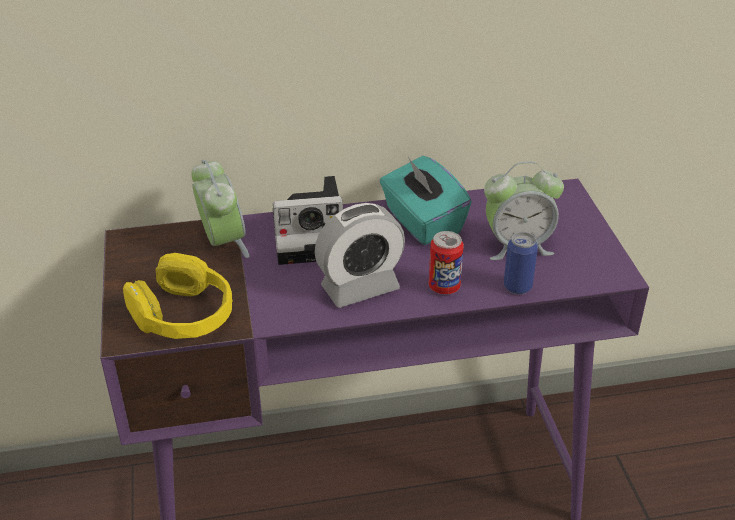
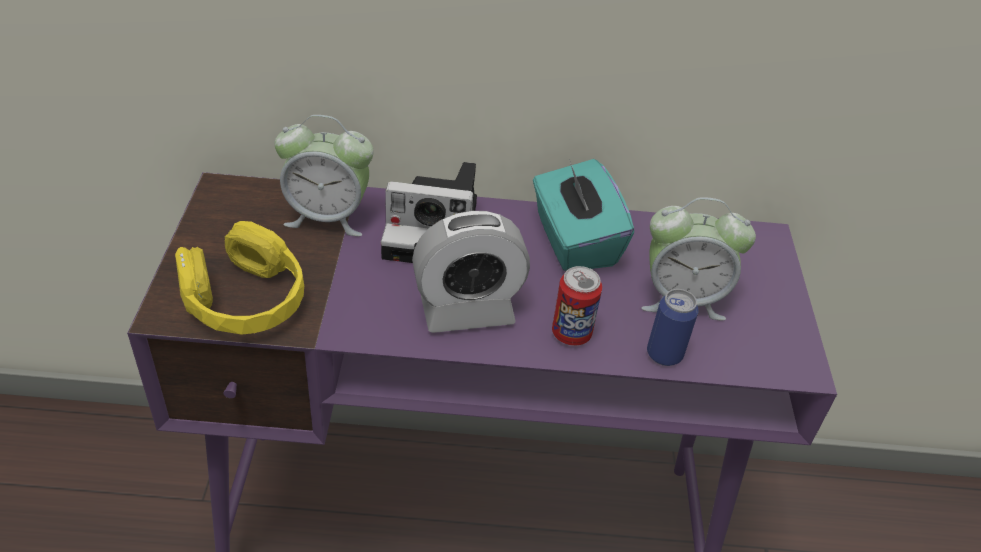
camera: 10 degrees right, 5 degrees up
alarm clock [191,159,249,258] -> alarm clock turned 105 degrees clockwise [274,115,374,236]

